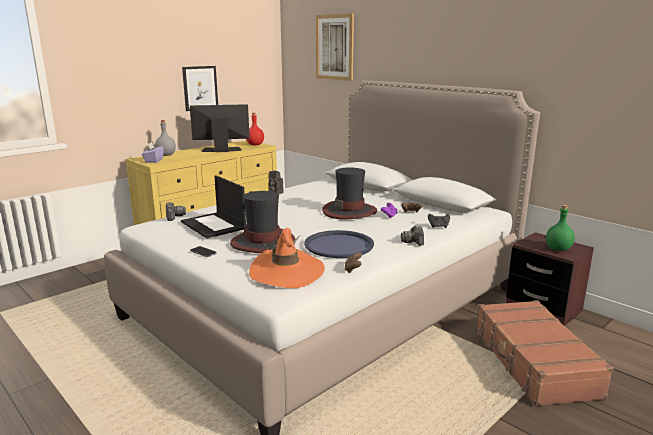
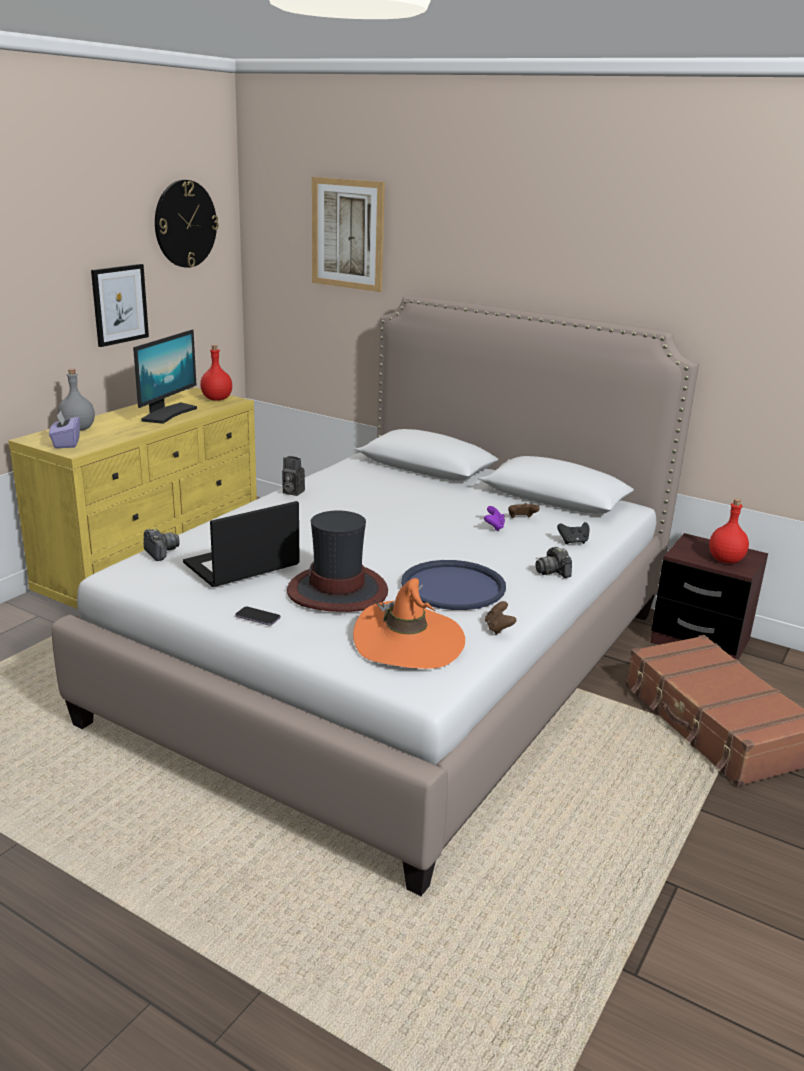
camera: 15 degrees left, 5 degrees up
laptop [181,175,246,238] -> laptop turned 105 degrees clockwise [183,501,300,587]
monitor [190,104,250,152] -> monitor turned 135 degrees clockwise [133,329,197,424]
hat [322,167,377,219] -> none
green bottle [546,205,575,251] -> red bottle [709,499,749,563]
none -> wall clock [155,180,219,268]

